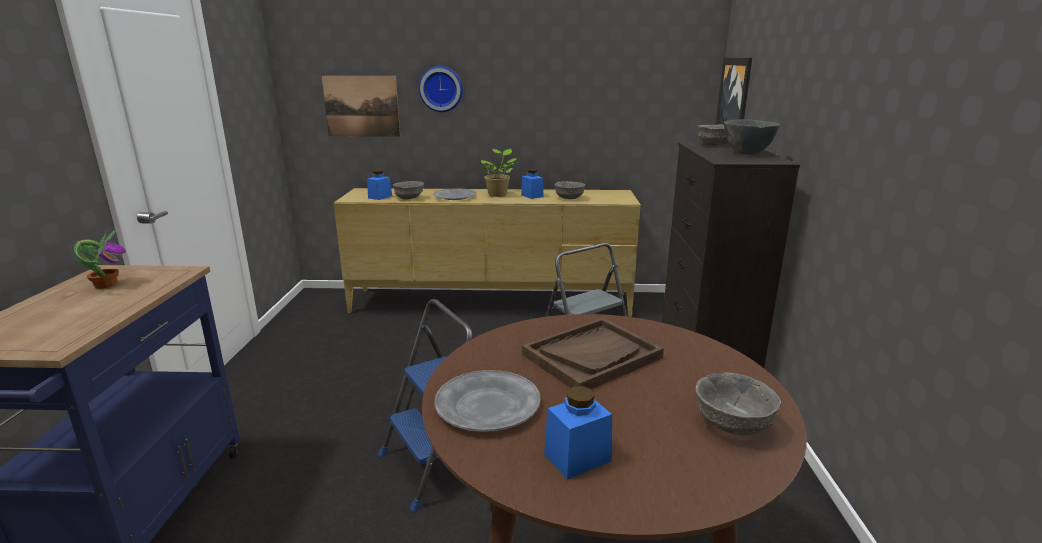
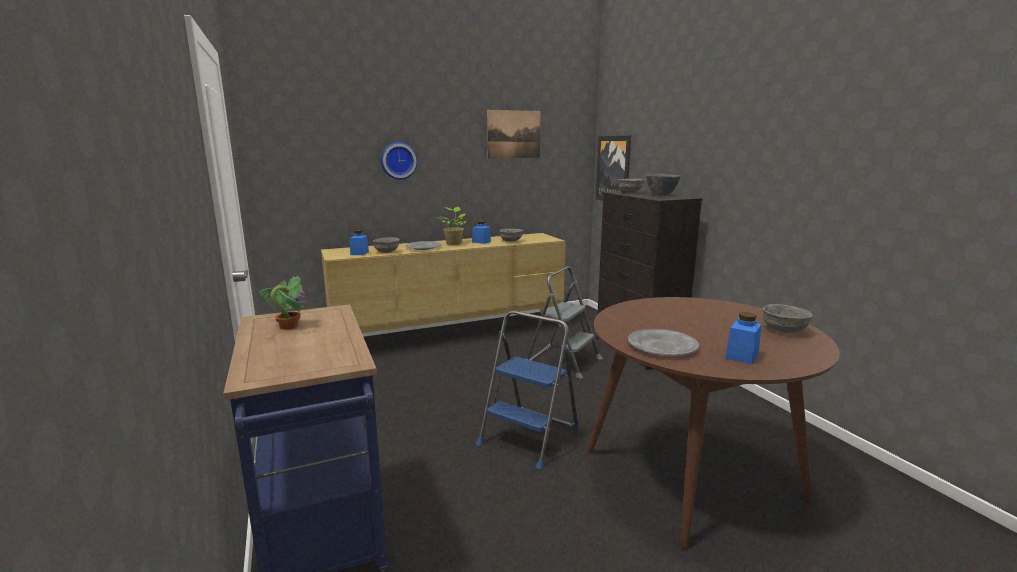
camera: 25 degrees left, 5 degrees down
picture [322,75,400,137] -> picture moved to [487,110,540,159]
brown tray [522,318,664,389] -> none

